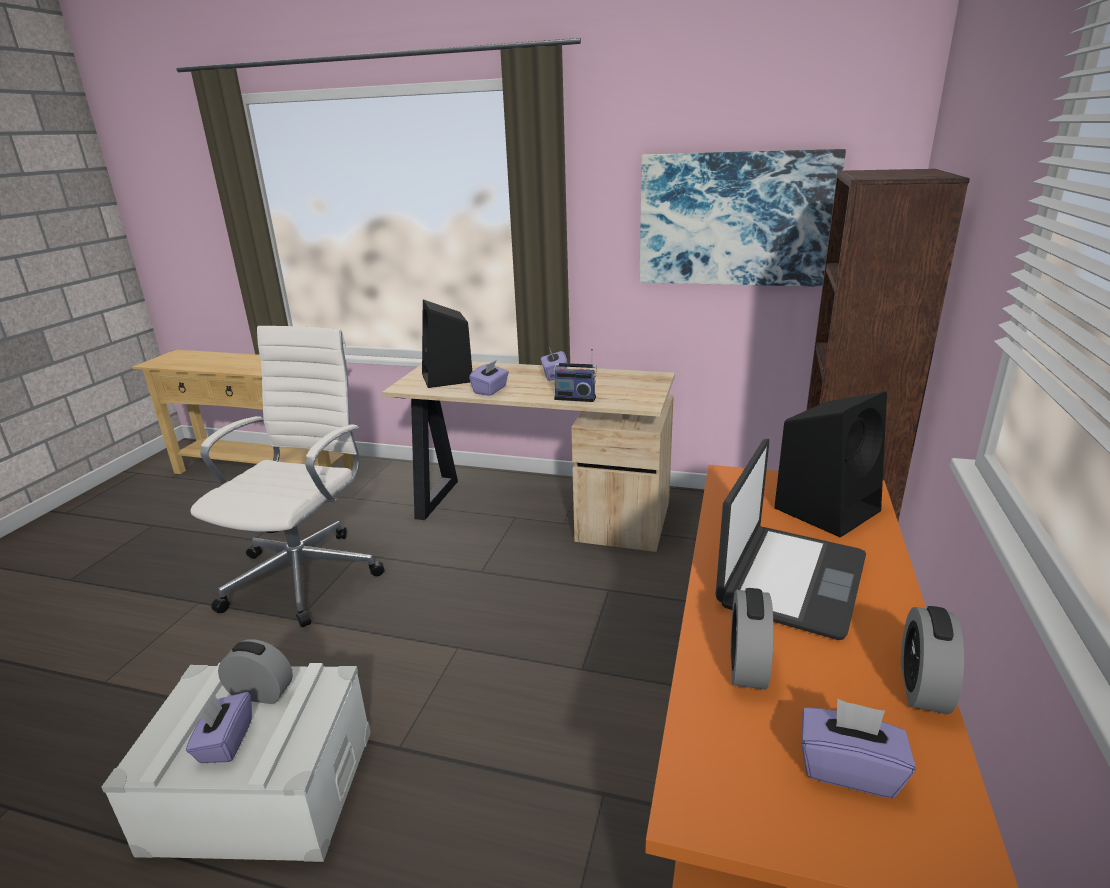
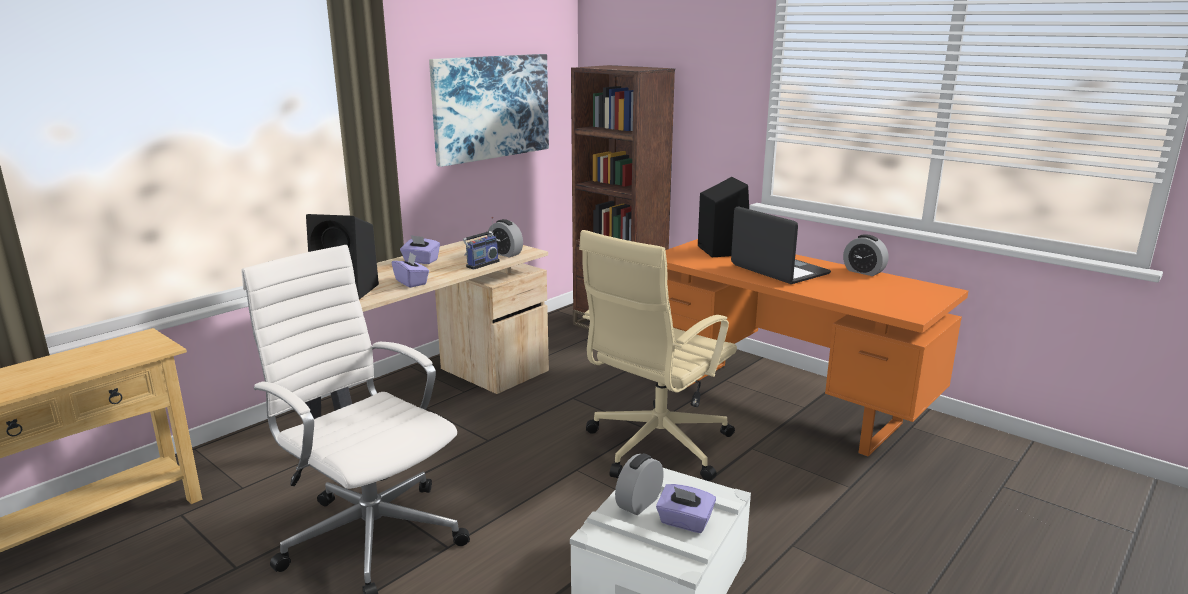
camera: 65 degrees left, 5 degrees down
alarm clock [730,588,773,689] -> alarm clock moved to [487,219,523,257]
purple tissue box [801,698,916,798] -> none
none -> beige office chair [579,230,737,481]

